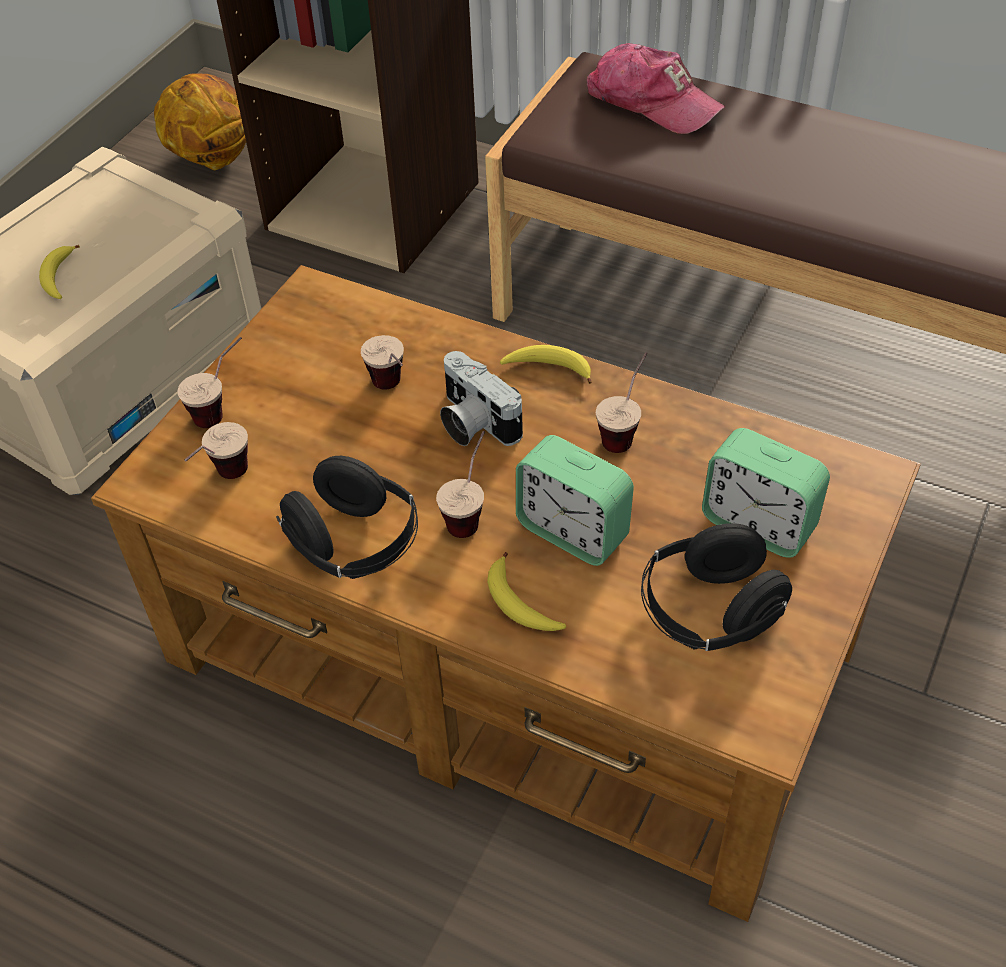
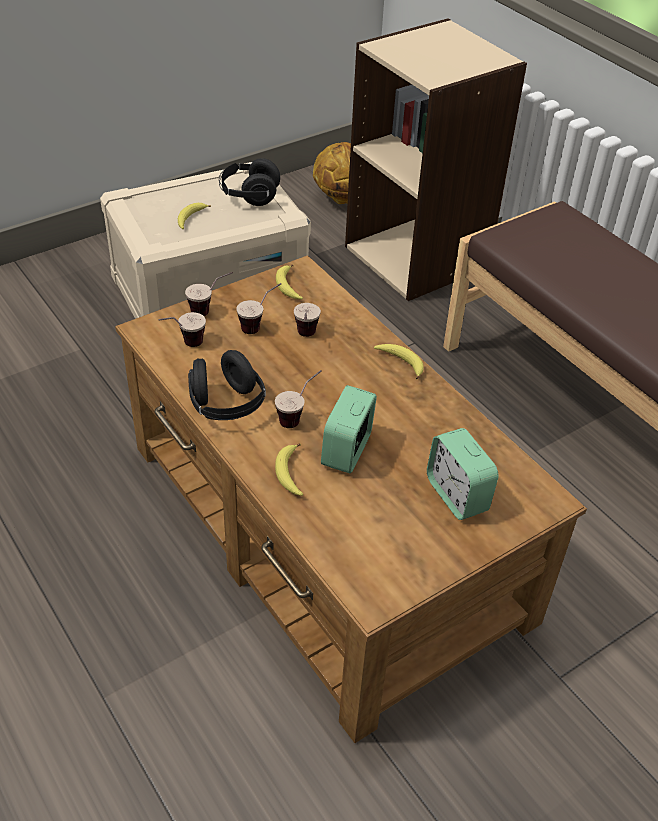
camera: 25 degrees right, 5 degrees down
camera [440,351,523,446] -> none
alarm clock [516,435,634,566] -> alarm clock turned 45 degrees clockwise [321,385,377,473]
cap [586,43,725,134] -> none
cup [596,352,647,453] -> cup moved to [236,283,281,334]
black headphones [641,523,792,651] -> black headphones moved to [219,158,280,206]
none -> banana [276,264,303,300]

